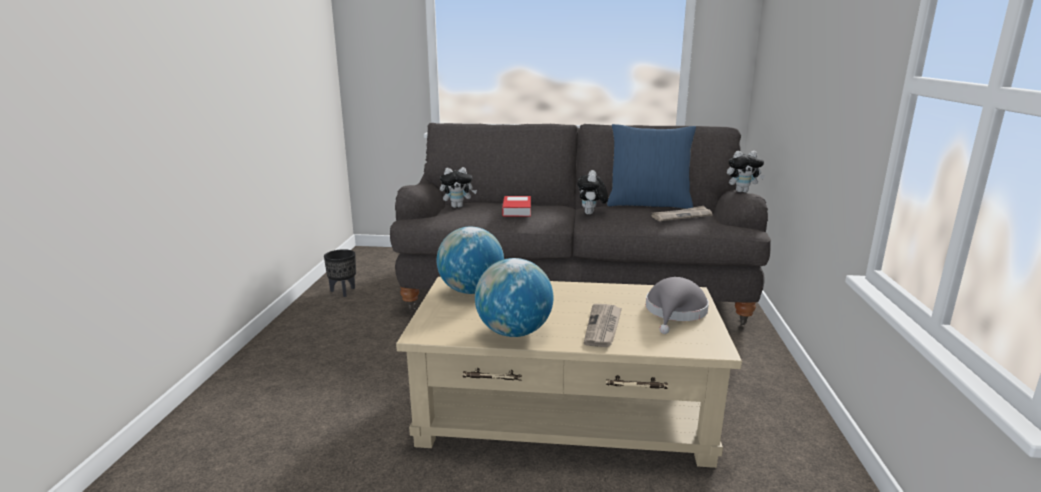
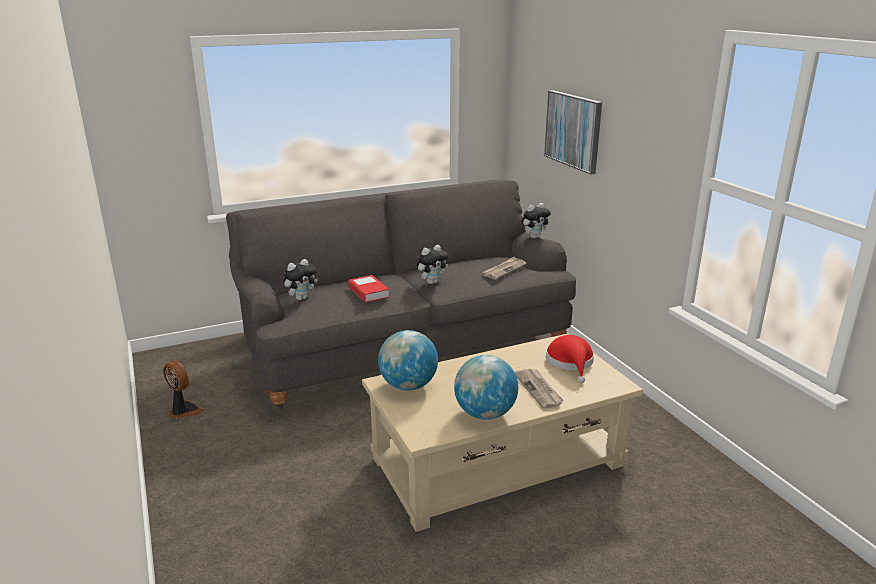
camera: 30 degrees left, 5 degrees up
black planter [324,249,356,297] -> fan [163,360,204,419]
plush toy [577,170,608,215] -> plush toy turned 105 degrees counterclockwise [417,245,448,284]
blue pillow [607,124,696,209] -> none
grey hat [646,277,709,334] -> red hat [546,335,594,383]
none -> picture [544,90,602,175]

